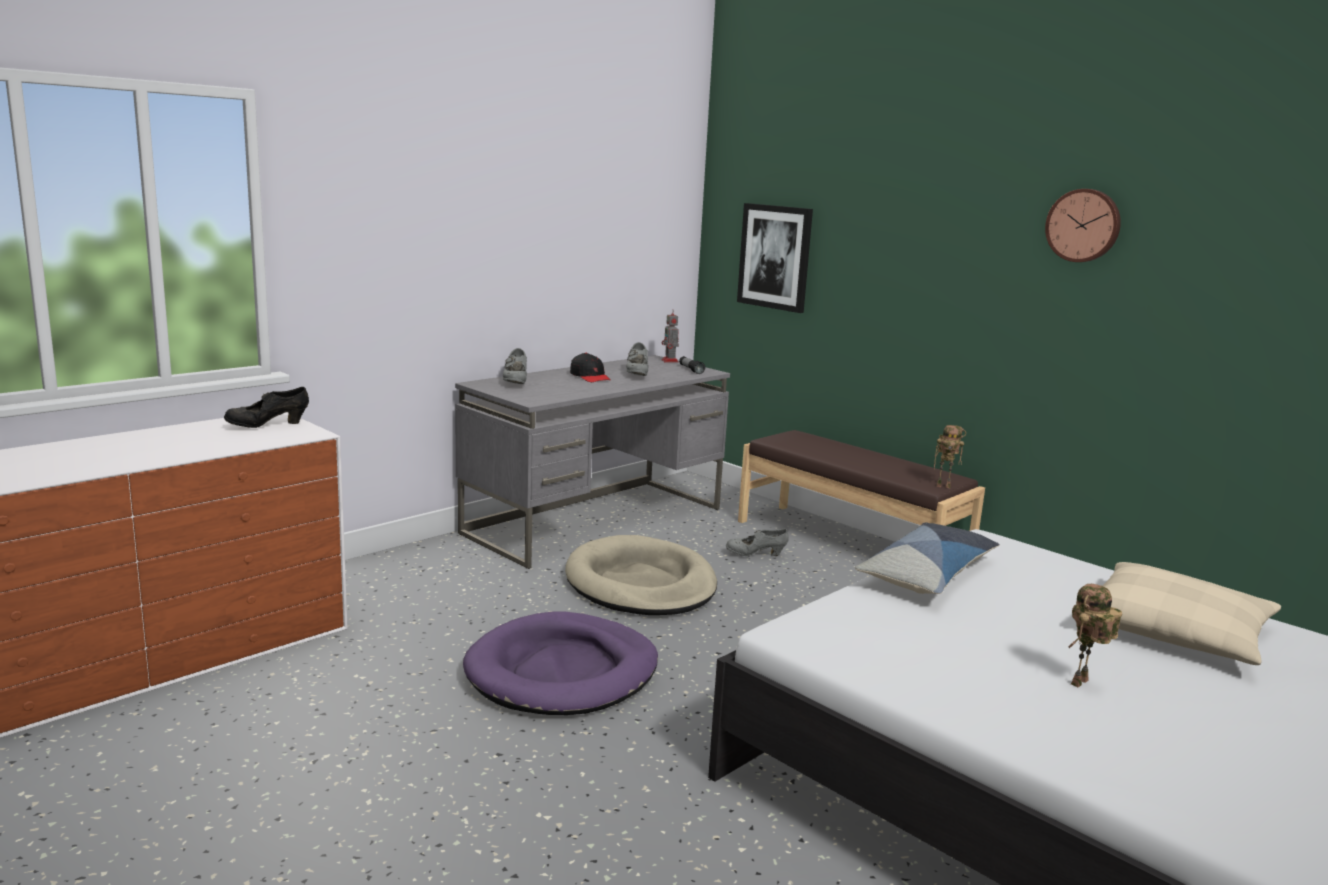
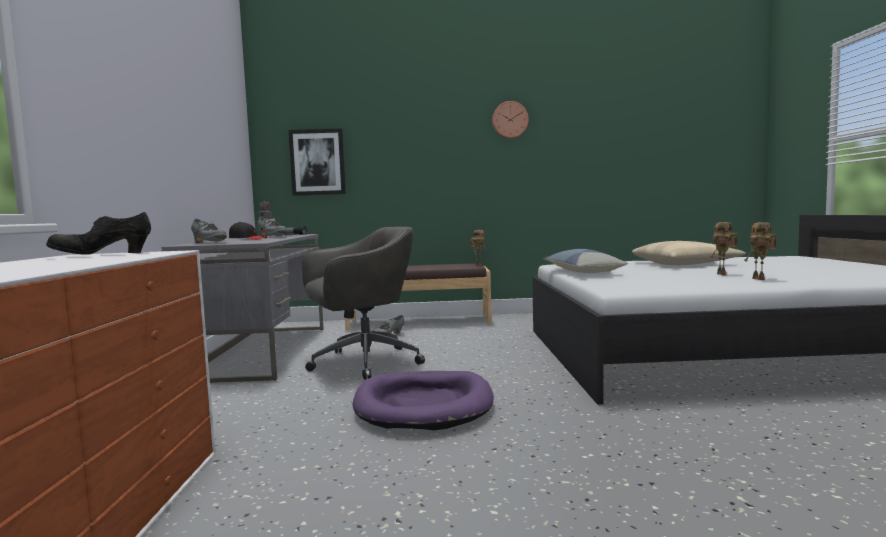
camera: 45 degrees left, 10 degrees down
black shoe [224,387,309,428] -> black shoe turned 45 degrees clockwise [46,212,151,255]
beige dog bed [565,535,717,615] -> grey office chair [302,227,425,380]
none -> toy robot [745,222,777,280]

